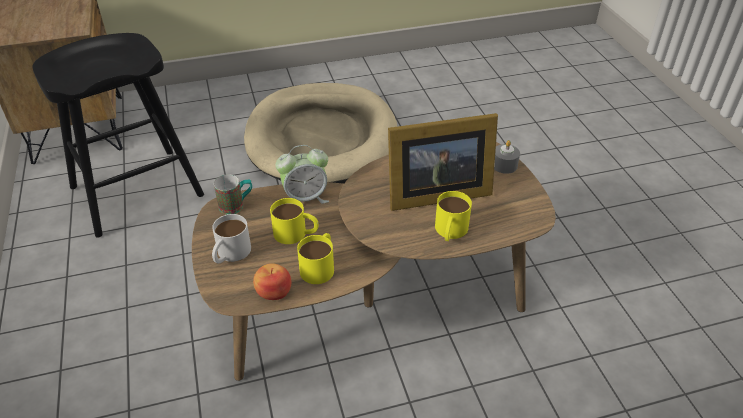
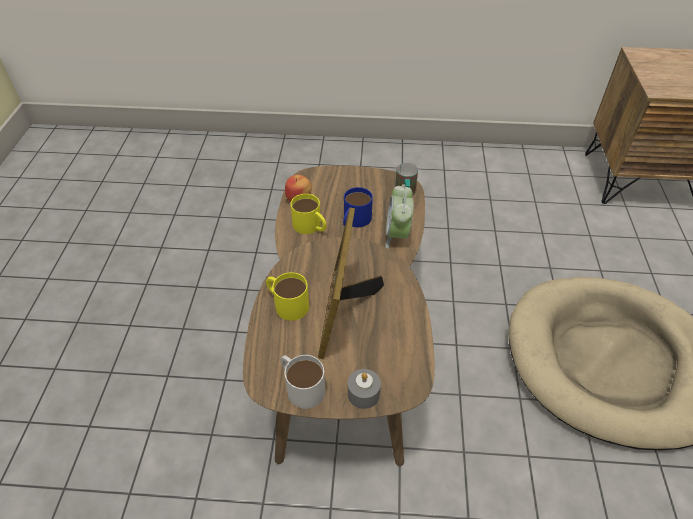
camera: 110 degrees right, 5 degrees up
black stool [33,33,204,238] -> none
white mug [212,214,251,264] -> white mug moved to [280,355,325,409]
yellow mug [270,198,319,244] -> blue mug [343,187,373,227]

